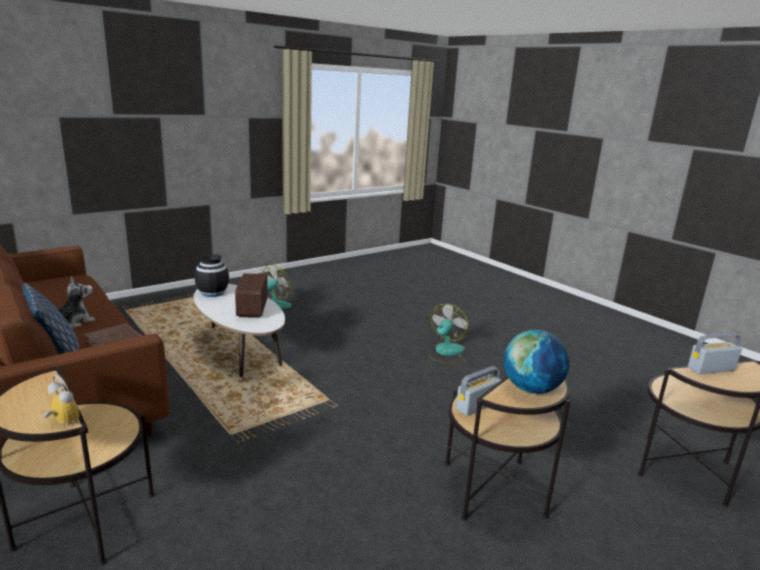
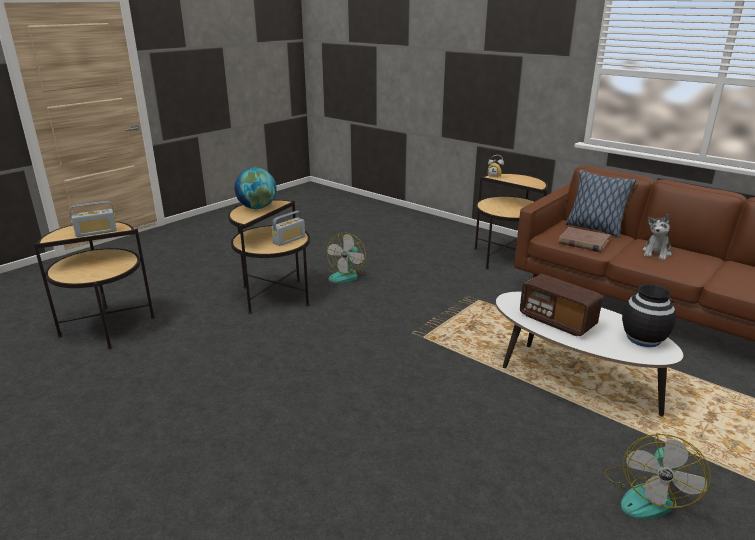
camera: 170 degrees right, 5 degrees up
radio [235,273,268,318] -> radio turned 150 degrees clockwise [520,274,603,336]
fan [429,304,469,364] -> fan moved to [327,232,366,283]

